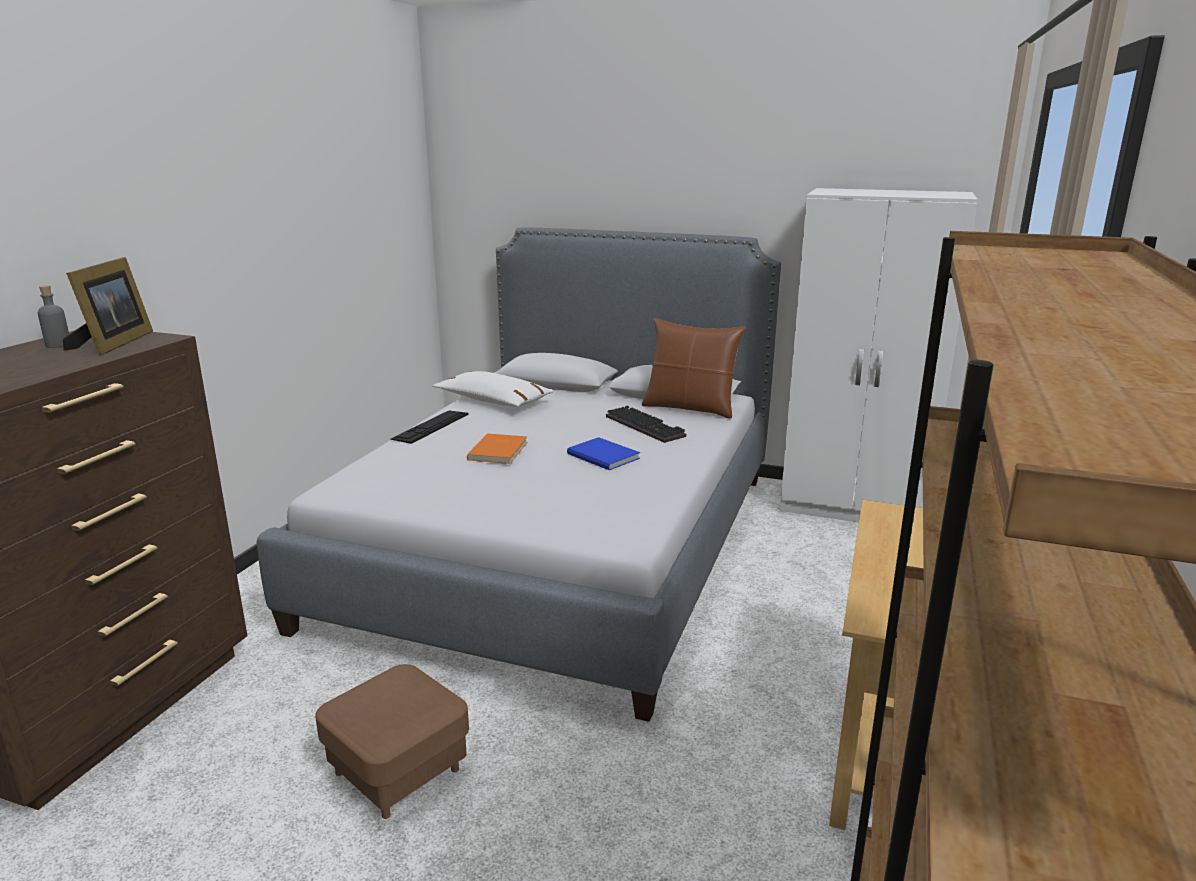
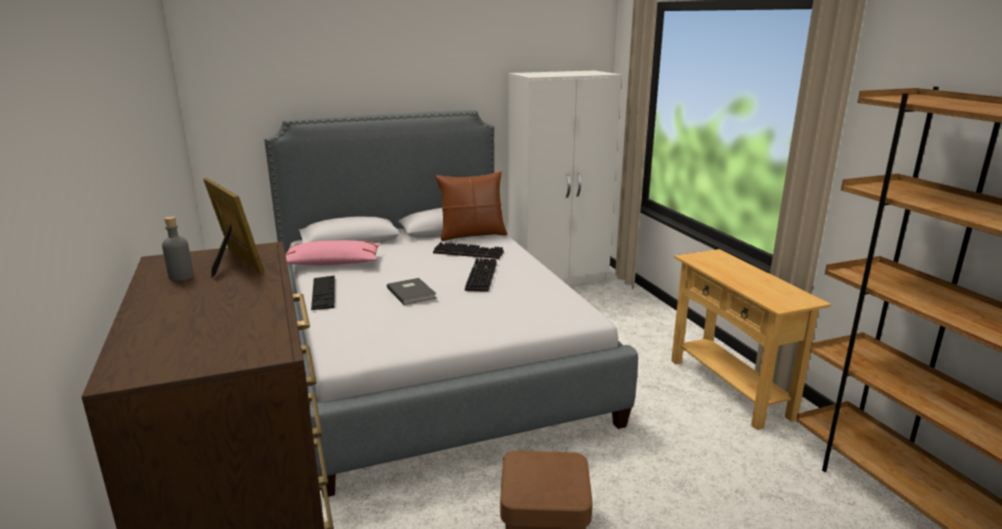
camera: 40 degrees left, 0 degrees up
white pillow [433,371,554,407] -> pink pillow [286,240,380,265]
orange book [467,433,527,464] -> grey book [387,278,436,305]
blue book [567,437,640,470] -> keyboard [465,258,497,292]

